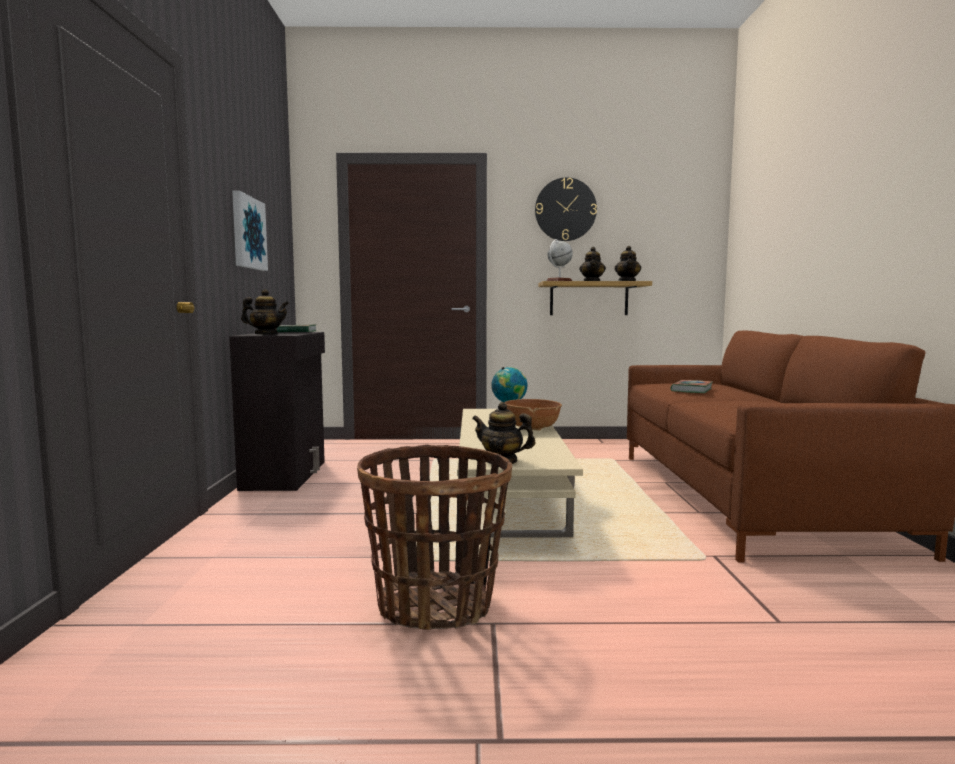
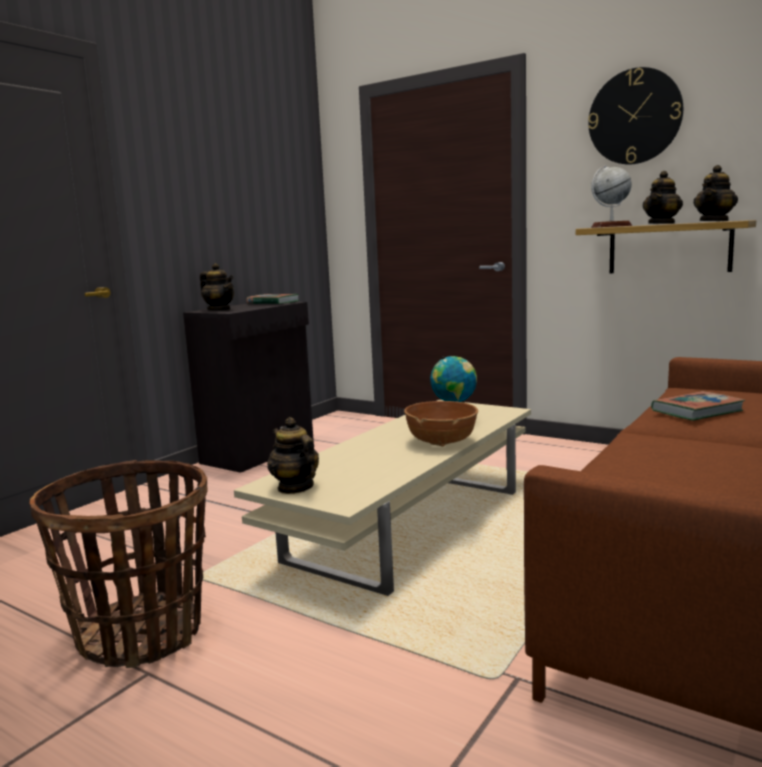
camera: 35 degrees right, 5 degrees up
picture [232,190,268,271] -> none

